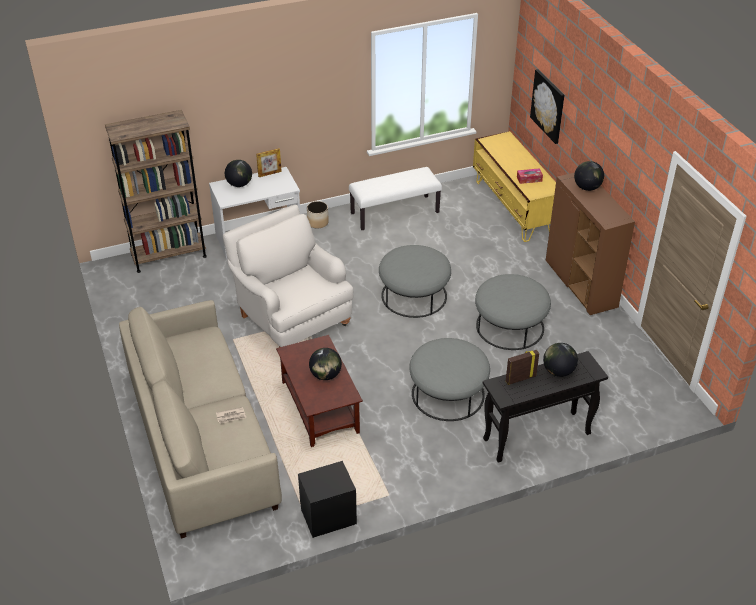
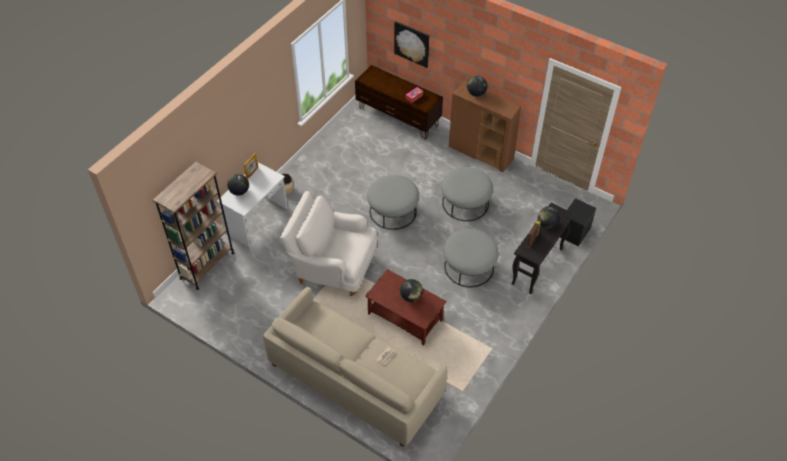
camera: 35 degrees left, 10 degrees up
black nightstand [298,461,357,538] -> black nightstand moved to [560,198,596,246]
white bench [349,167,442,230] -> none
yellow tv stand [473,131,556,242] -> brown tv stand [355,65,443,139]

